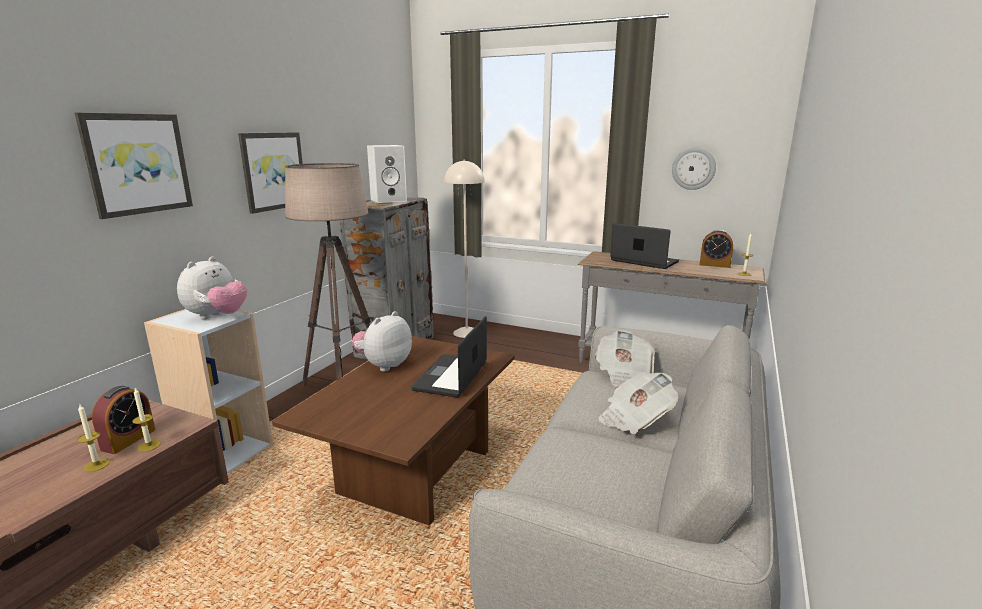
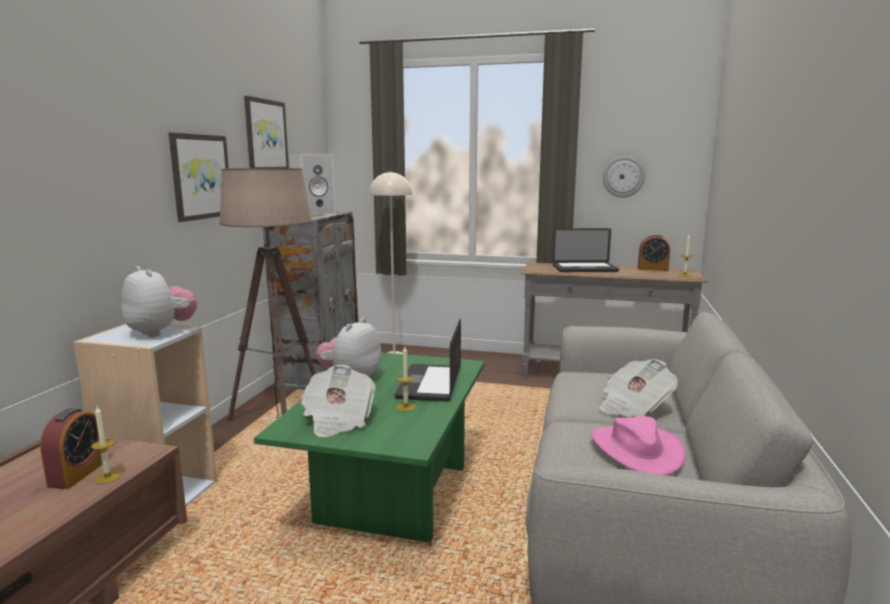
camera: 10 degrees left, 5 degrees down
picture [75,113,193,219] -> picture moved to [244,96,289,168]
candle [78,405,110,472] -> candle moved to [396,347,416,411]
plush toy [177,256,247,319] -> plush toy turned 60 degrees counterclockwise [121,266,197,337]
brown coffee table [272,336,515,526] -> green coffee table [254,352,485,543]
newspaper [595,330,655,387] -> newspaper moved to [300,365,376,437]
laptop [610,223,679,269] -> laptop turned 150 degrees clockwise [552,228,619,272]
none -> pink hat [591,416,686,475]

